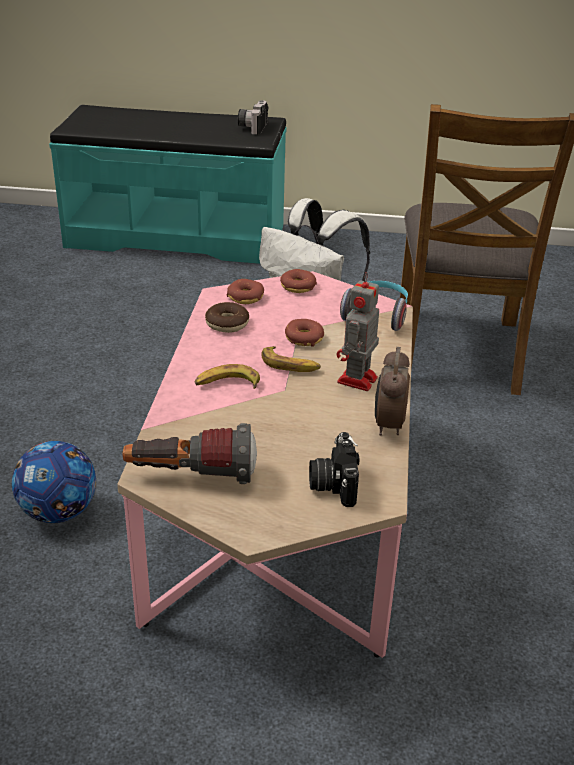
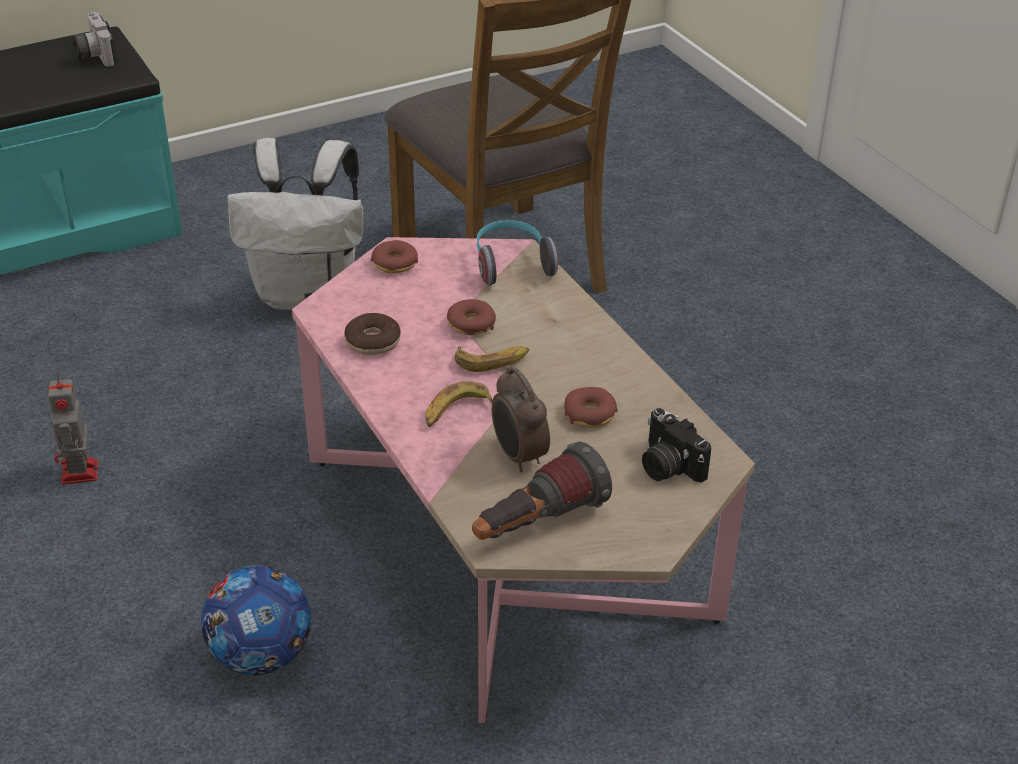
camera: 35 degrees left, 5 degrees up
donut [227,279,264,304] -> donut moved to [564,387,618,428]
toy robot [337,272,379,391] -> toy robot moved to [48,374,99,484]
alarm clock [375,347,410,436] -> alarm clock moved to [492,367,550,472]

